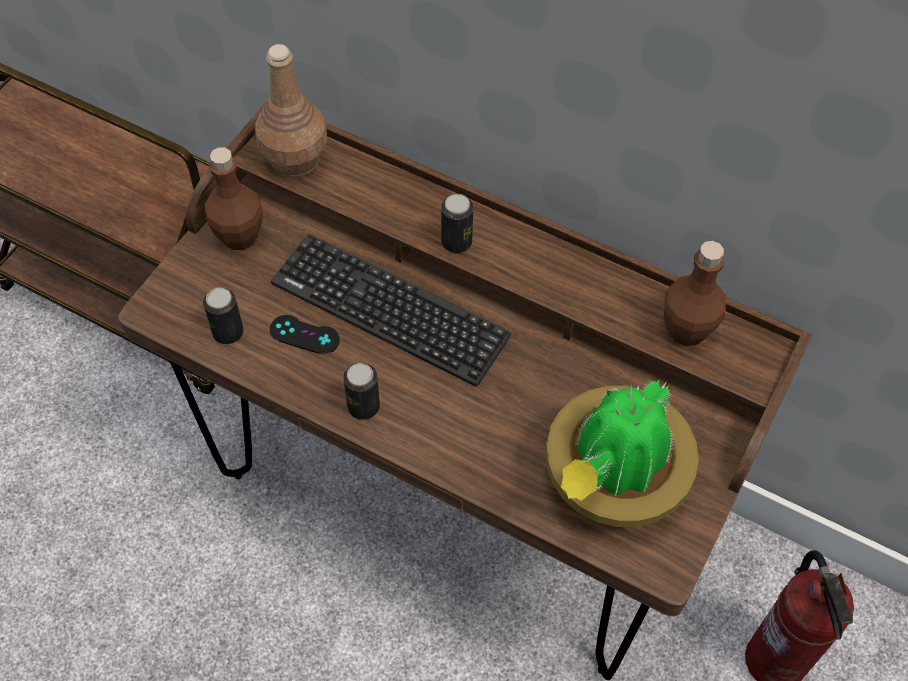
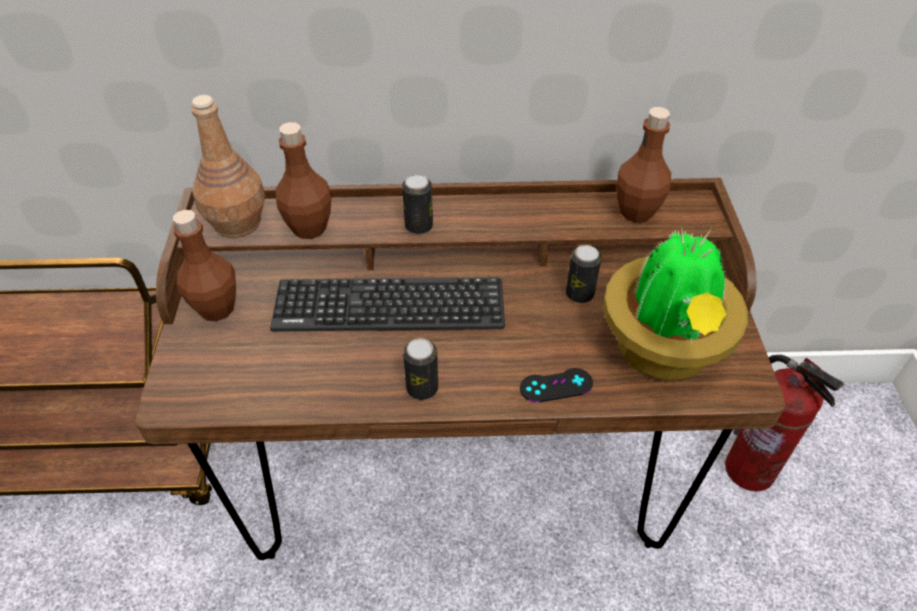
camera: 30 degrees left, 10 degrees down
can [203,287,244,344] -> can moved to [566,245,602,303]
black game controller [270,315,340,354] -> black game controller moved to [520,368,593,403]
none -> brown bottle [276,122,331,239]

